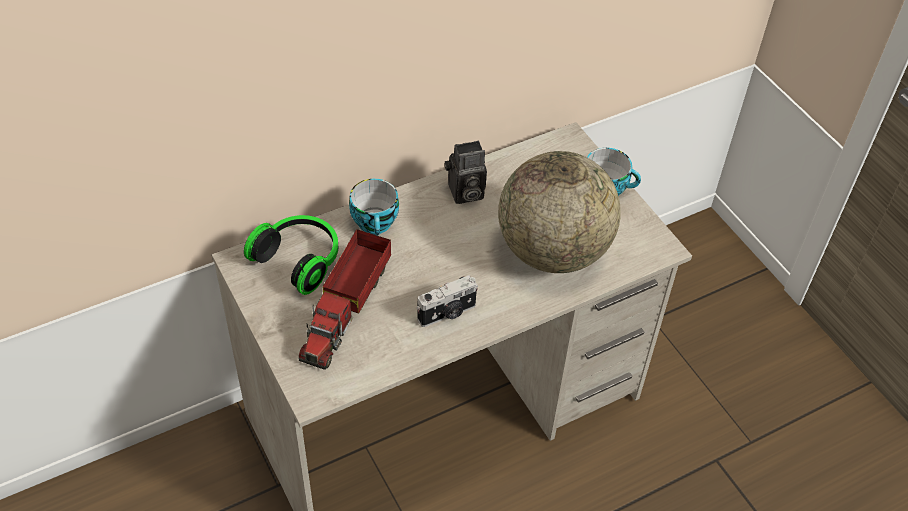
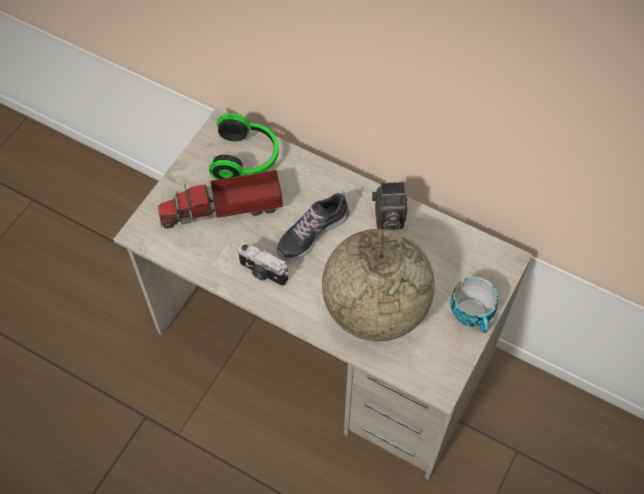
camera: 60 degrees right, 10 degrees up
cup [349,179,399,236] -> none
camera [445,141,487,204] -> camera turned 45 degrees counterclockwise [372,182,407,230]
none -> shoe [276,191,349,261]

